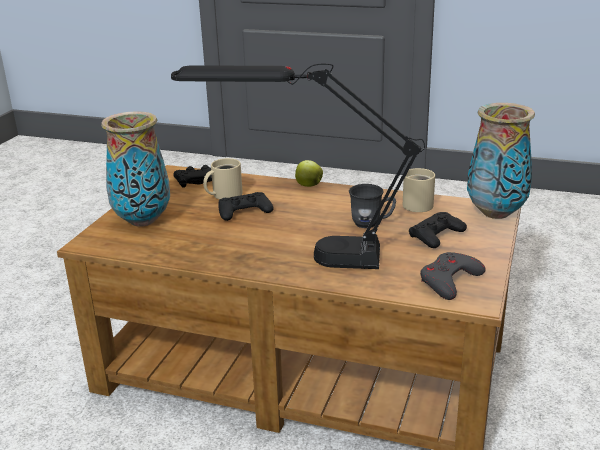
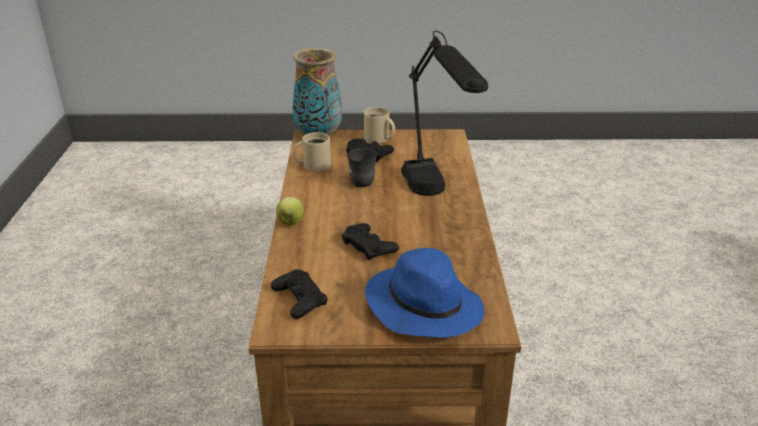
camera: 110 degrees left, 5 degrees up
vase [101,111,170,227] -> blue hat [365,248,484,338]
beige mug [203,158,243,199] -> beige mug moved to [364,107,395,143]
grey game controller [420,252,486,300] -> none

